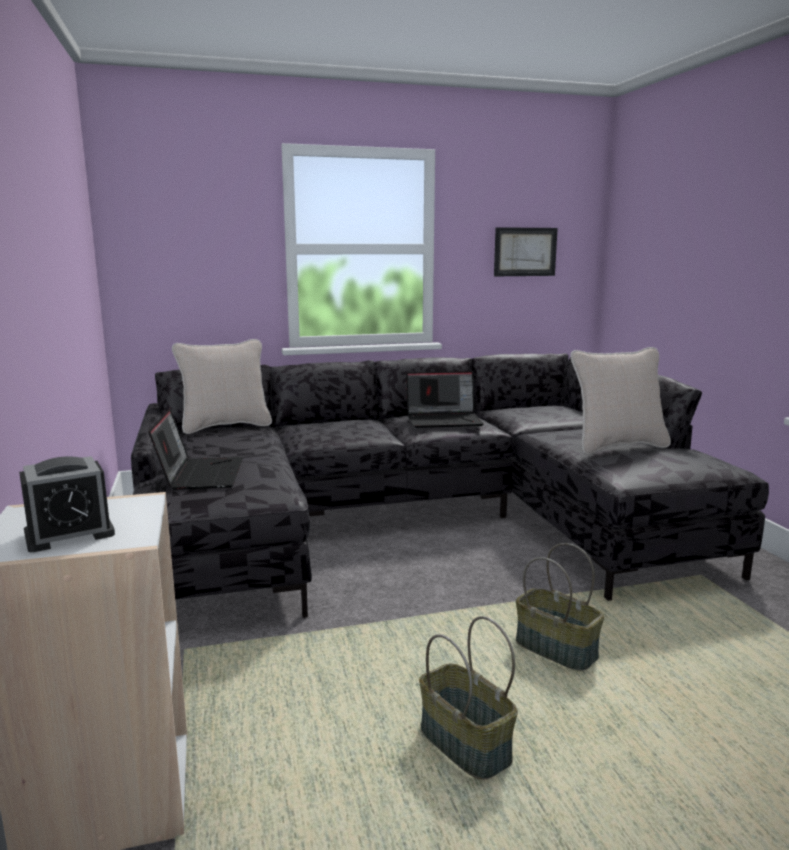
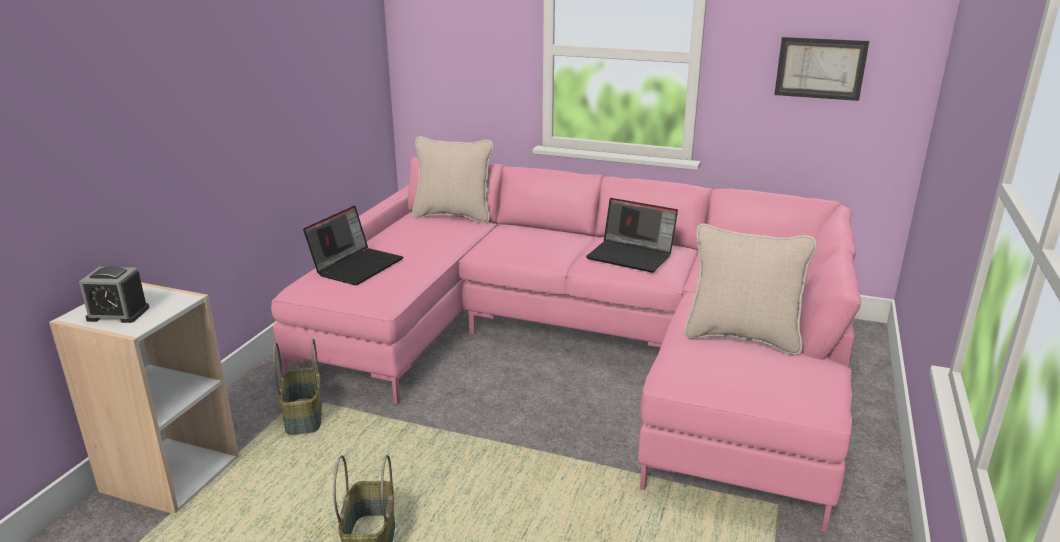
camera: 35 degrees right, 10 degrees up
black sofa [131,353,769,618] -> pink sofa [271,157,861,532]
basket [516,543,604,671] -> basket moved to [273,339,322,435]

